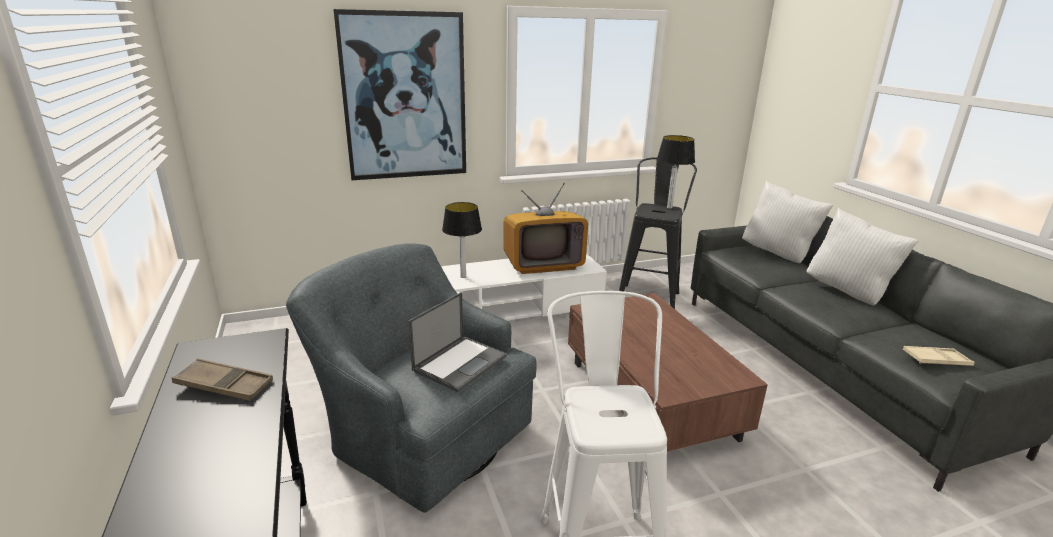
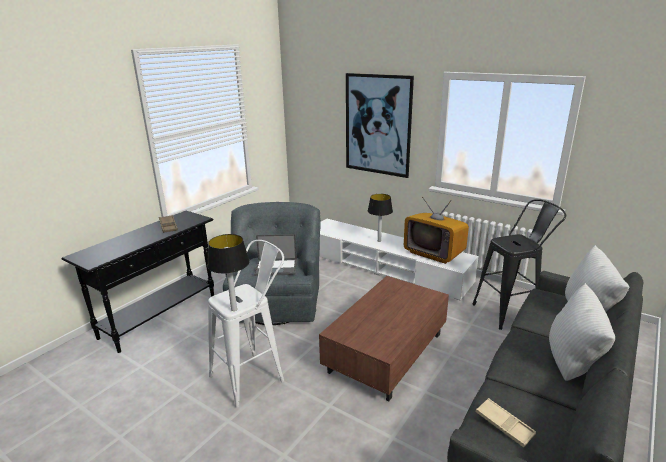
camera: 55 degrees right, 0 degrees up
table lamp [657,135,695,208] -> table lamp moved to [207,234,250,311]

